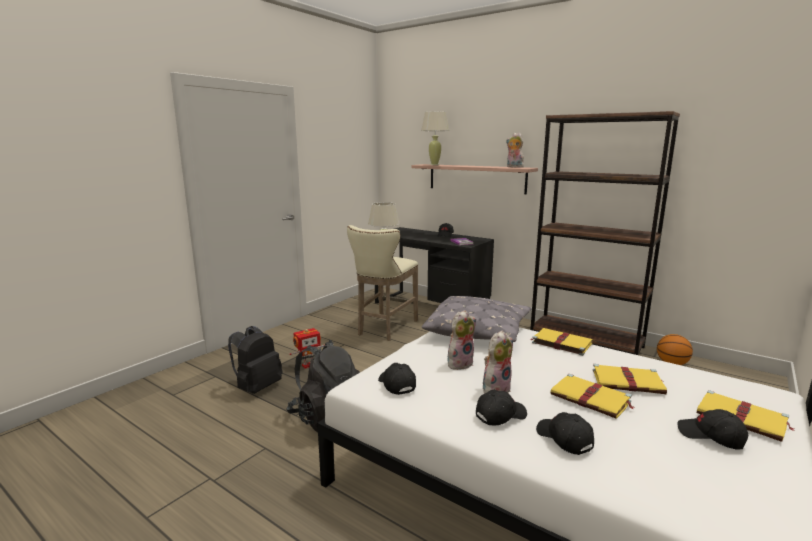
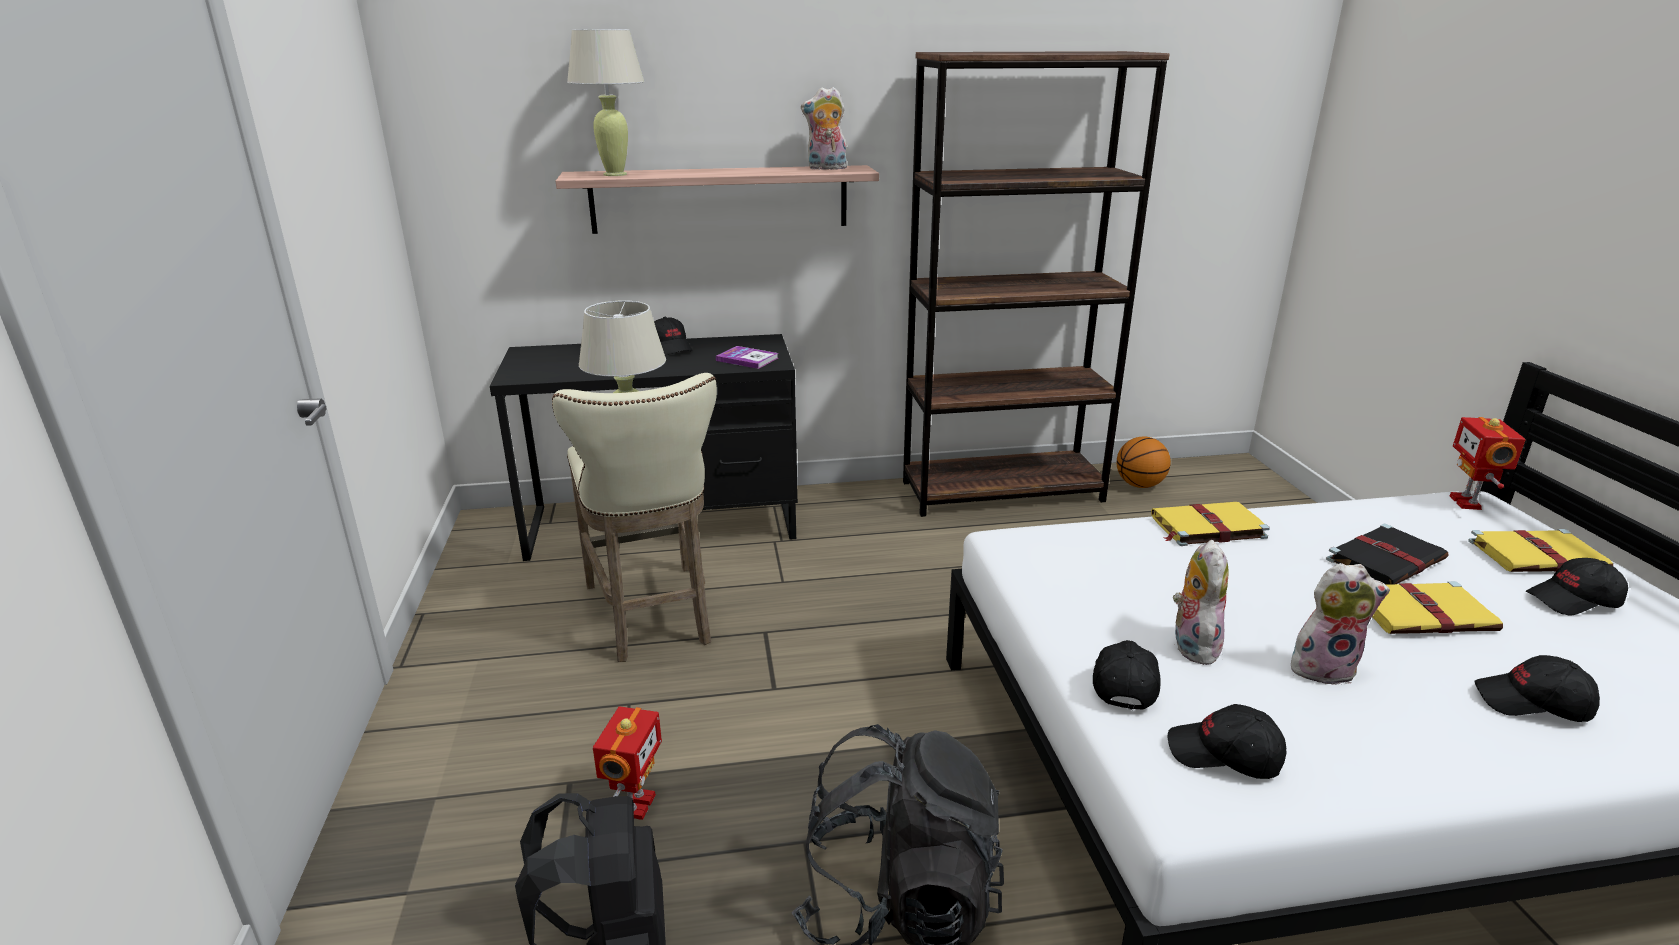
camera: 45 degrees left, 10 degrees up
grey pillow [421,296,532,342] -> none
black cap [476,390,527,425] -> black cap moved to [1093,640,1161,710]
plush toy [483,331,513,394] -> plush toy turned 90 degrees clockwise [1291,563,1390,685]
yellow book [593,364,667,394] -> black book [1326,524,1449,585]
none -> toy robot [1449,417,1526,510]

